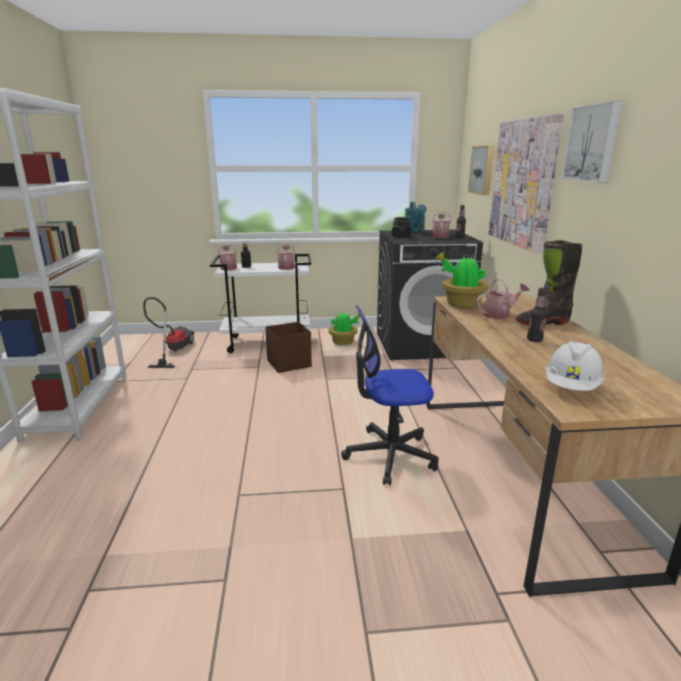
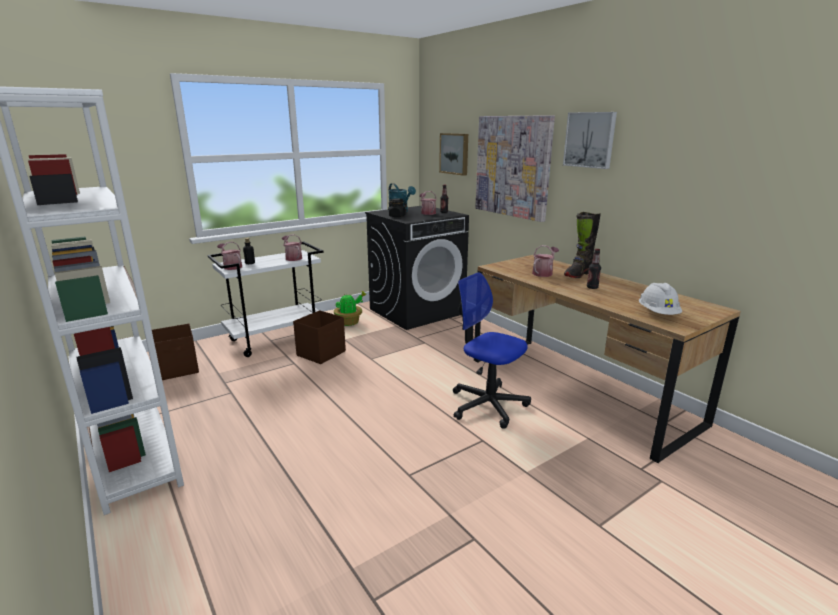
camera: 30 degrees left, 0 degrees up
vacuum cleaner [143,297,194,368] -> brown storage box [152,324,199,380]
office chair [341,306,438,486] -> office chair turned 75 degrees clockwise [453,272,531,429]
potted plant [434,252,489,308] -> none

